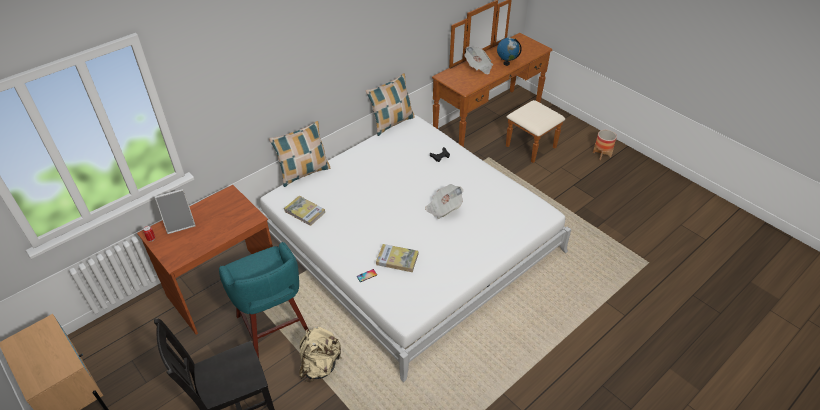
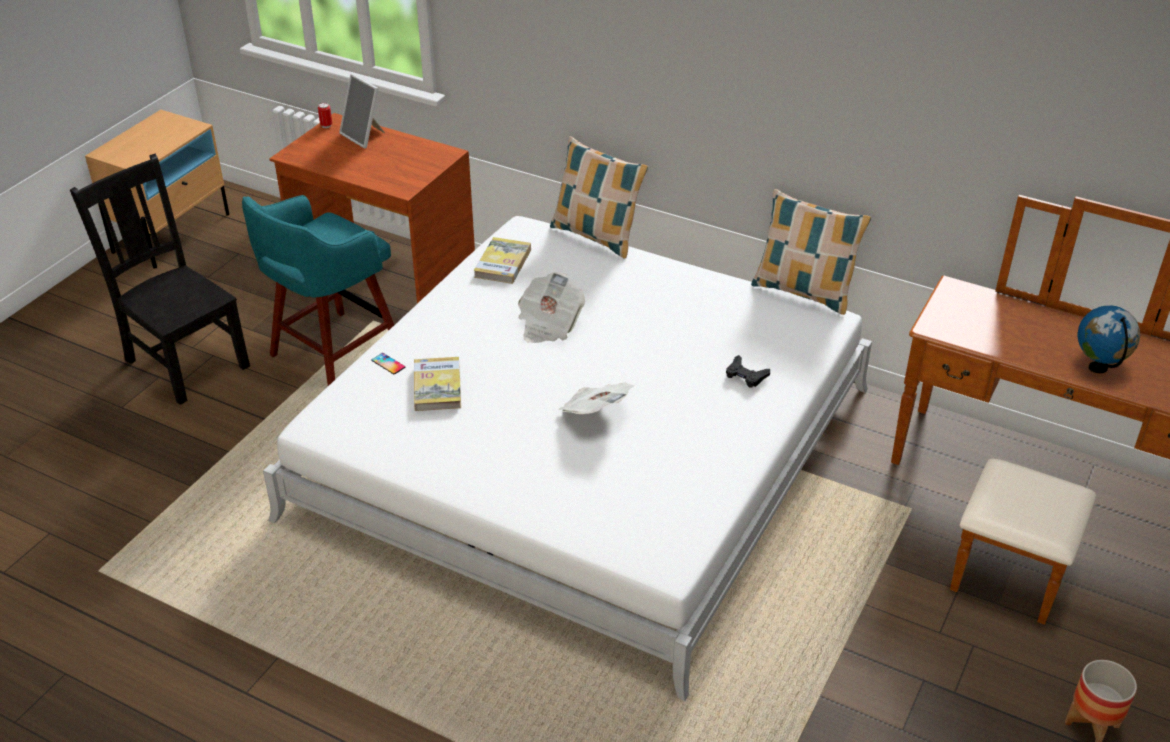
camera: 70 degrees right, 5 degrees down
beige backpack [299,327,342,382] -> none
newspaper [465,46,493,74] -> newspaper moved to [518,272,585,343]

